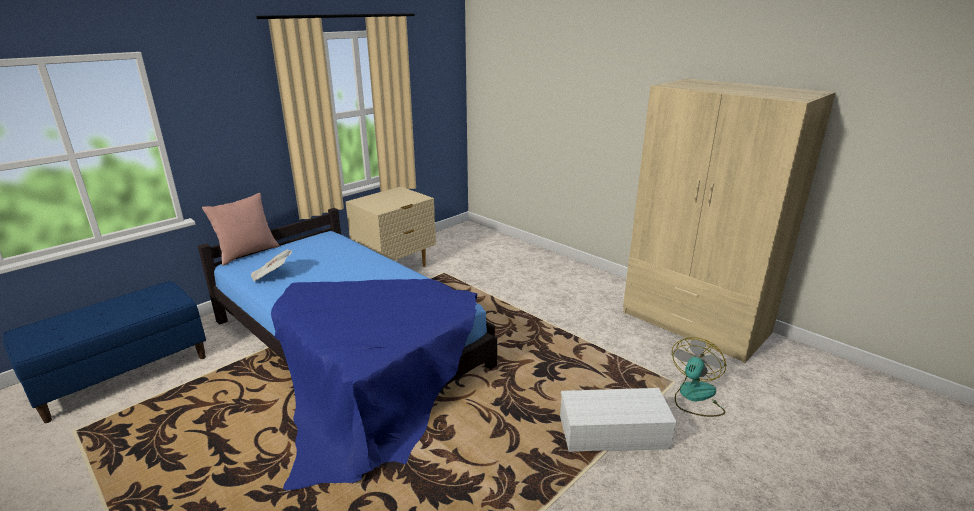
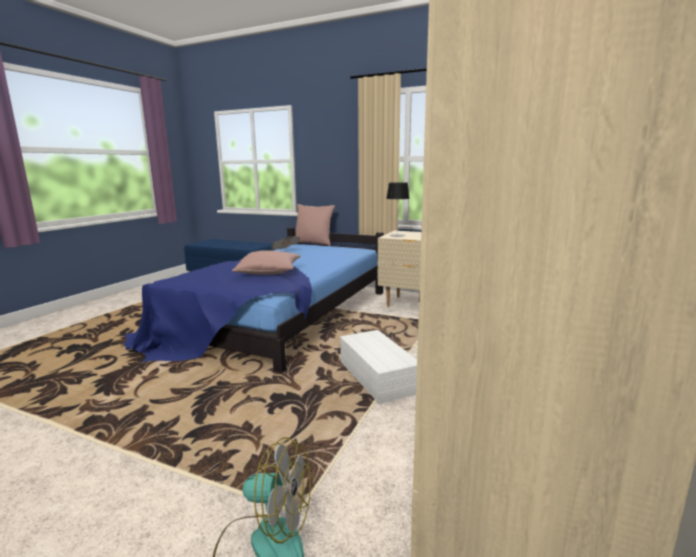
camera: 70 degrees right, 10 degrees down
white storage box [560,388,677,452] -> white storage box moved to [340,330,417,404]
none -> pink pillow [232,250,301,275]
none -> table lamp [386,182,410,237]

